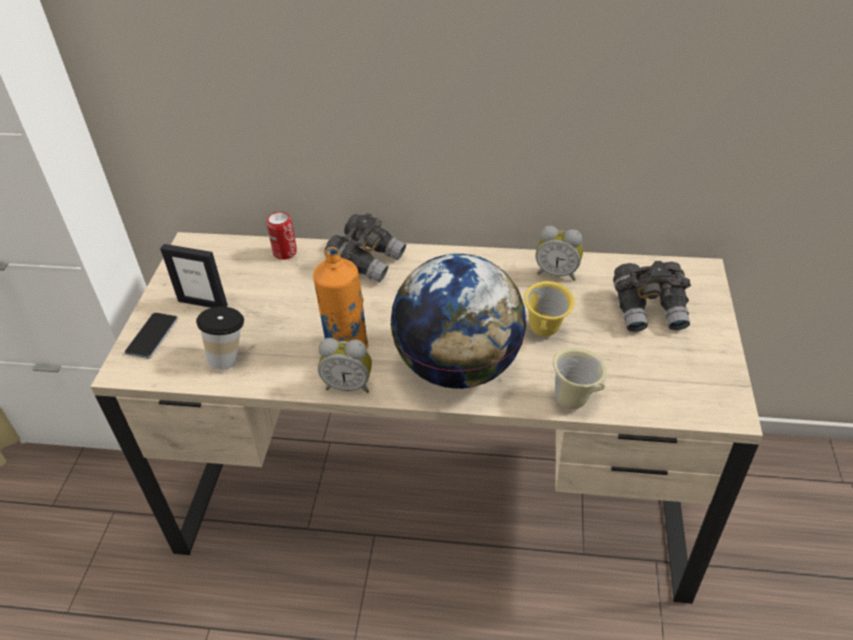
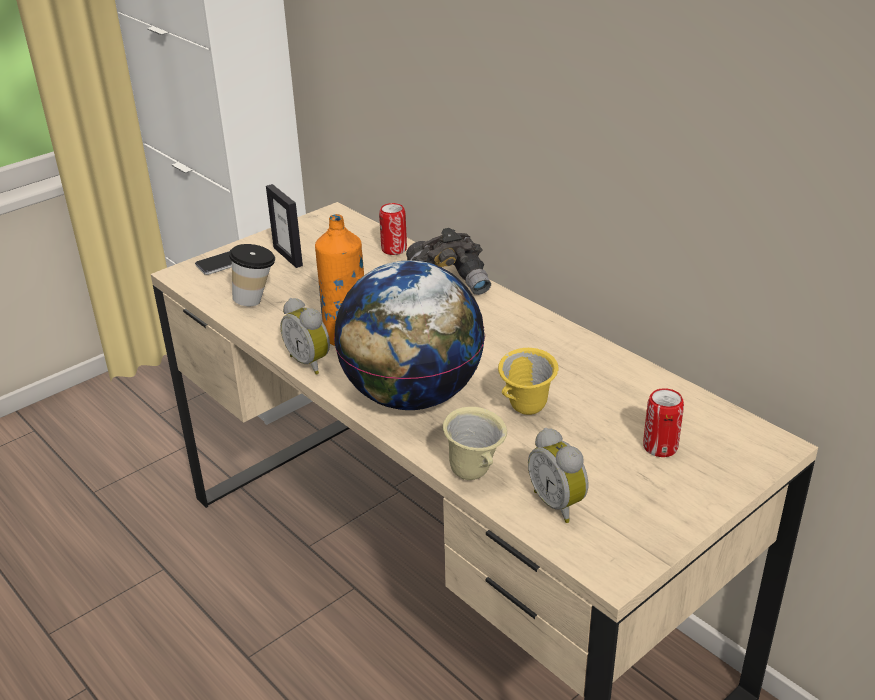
camera: 40 degrees right, 10 degrees down
alarm clock [536,226,583,281] -> alarm clock moved to [528,428,588,523]
grey binoculars [613,261,691,332] -> can [643,388,684,457]

